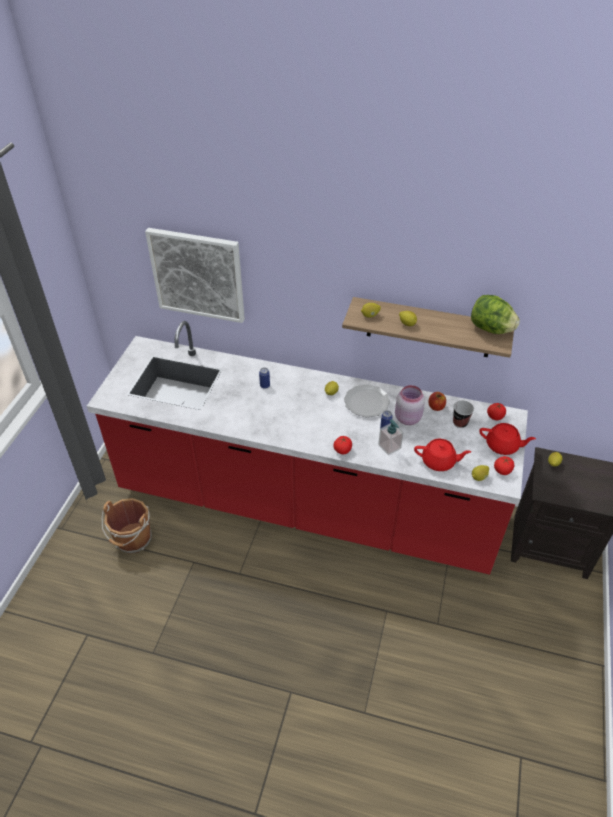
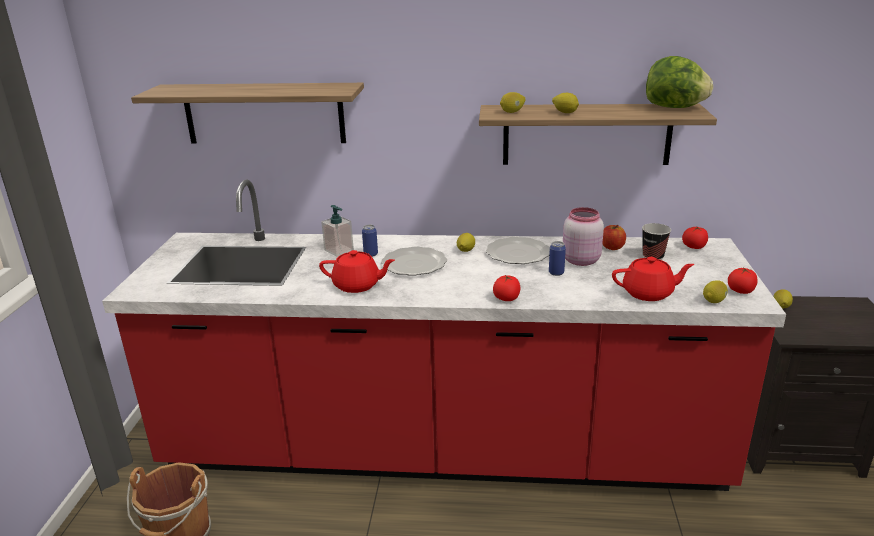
camera: 10 degrees left, 20 degrees down
picture [145,228,245,323] -> shelf [131,83,364,143]
soap dispenser [378,419,404,455] -> soap dispenser moved to [321,205,354,256]
red teapot [479,423,536,455] -> red teapot moved to [319,250,395,293]
none -> plate [381,247,447,276]

